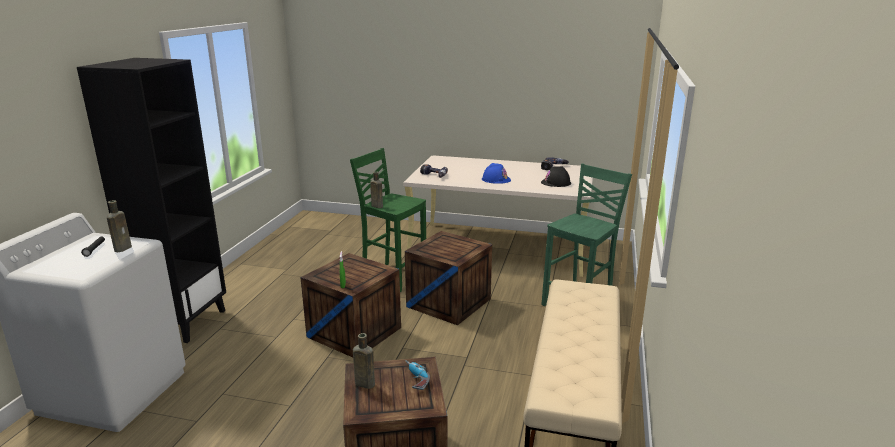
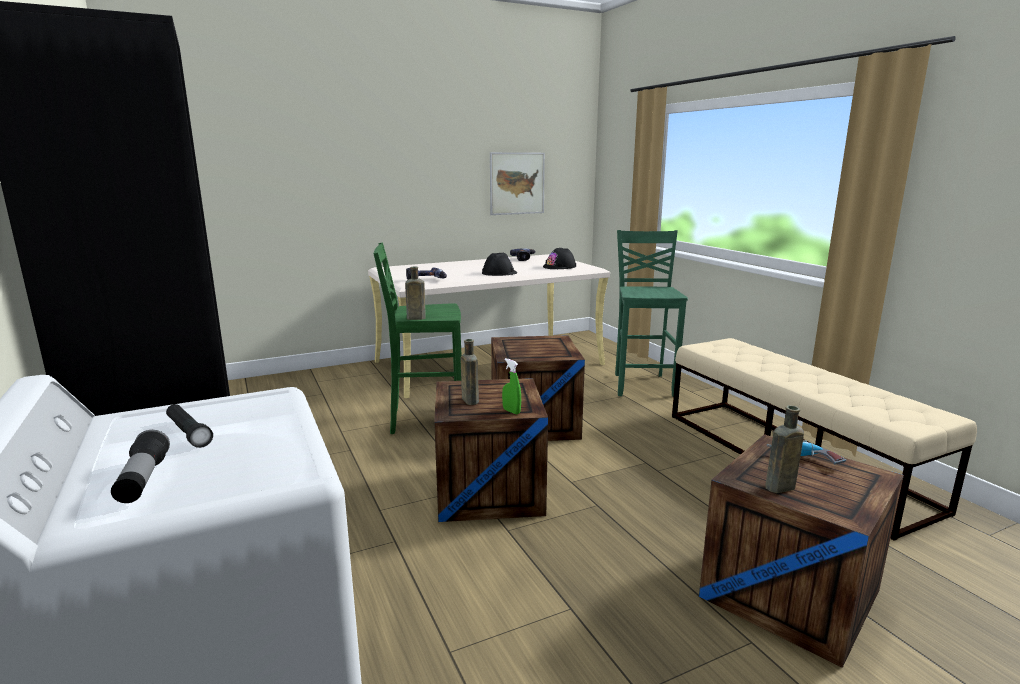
camera: 40 degrees left, 5 degrees down
brown bottle [107,200,132,252] -> brown bottle moved to [460,339,479,405]
blue hard hat [482,163,511,184] -> black hard hat [482,253,518,276]
none -> flashlight [111,430,170,503]
none -> picture [490,152,545,215]

